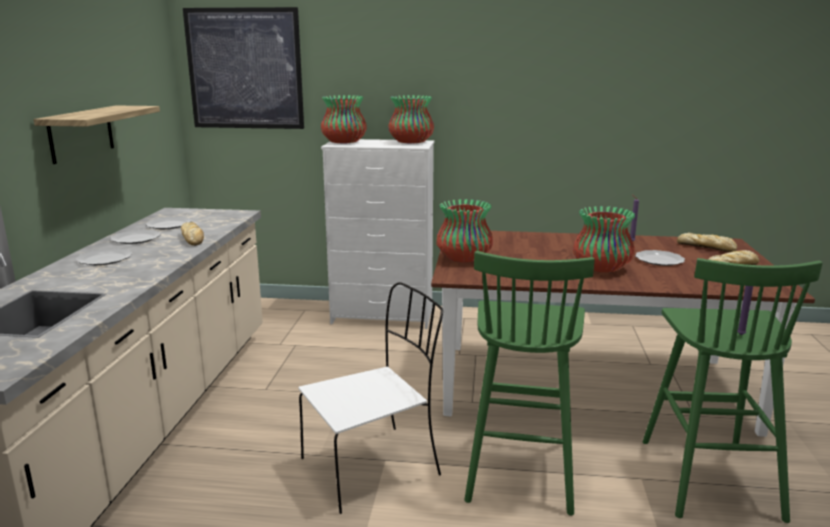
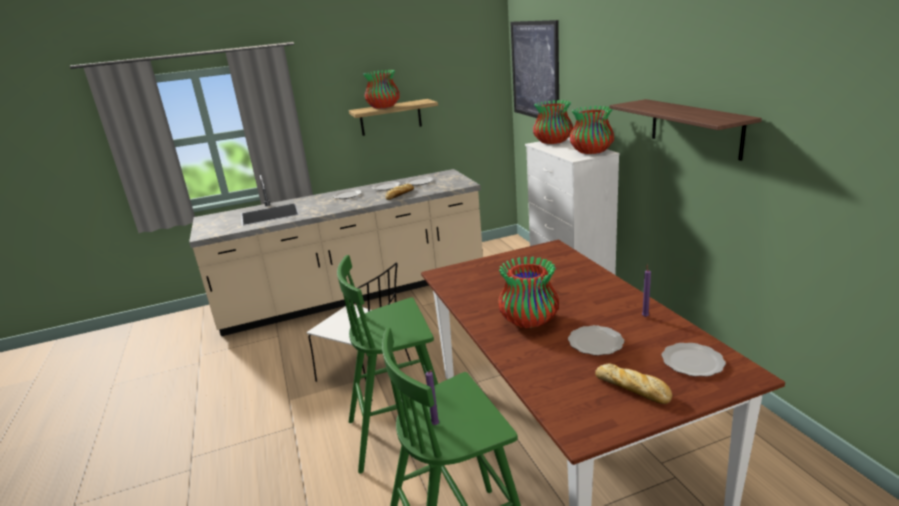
camera: 65 degrees right, 5 degrees up
vase [437,199,493,263] -> vase moved to [363,70,399,109]
bread [677,233,737,252] -> plate [662,343,726,377]
none -> shelf [610,99,762,161]

